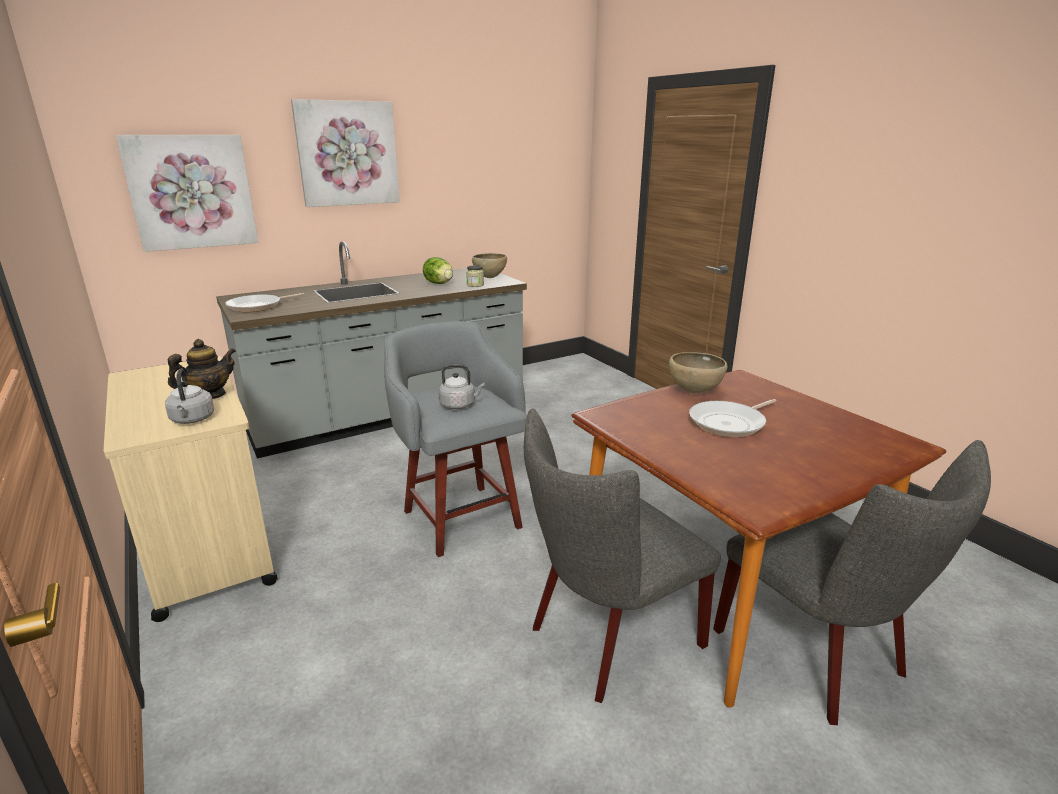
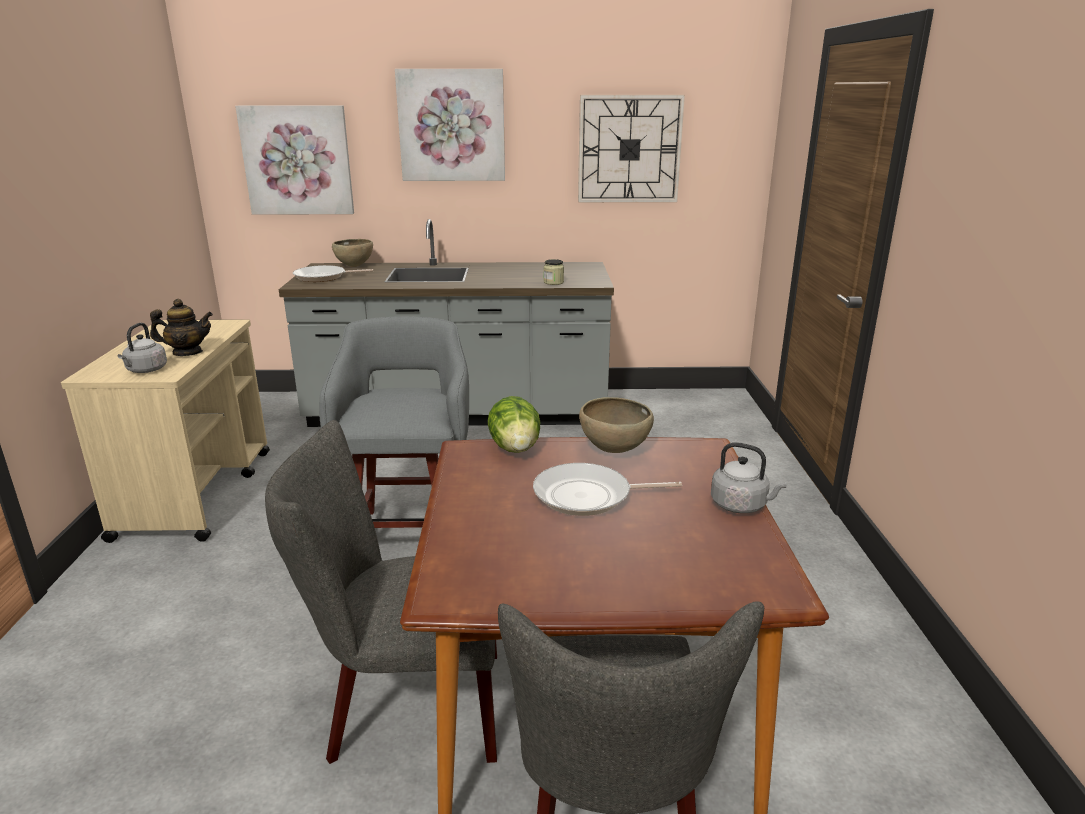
camera: 30 degrees right, 0 degrees up
lettuce [423,257,453,284] -> lettuce moved to [488,396,540,453]
grey kettle [438,364,485,409] -> grey kettle moved to [711,442,787,514]
brown bowl [472,253,507,278] -> brown bowl moved to [332,239,373,267]
none -> wall clock [578,95,685,203]

